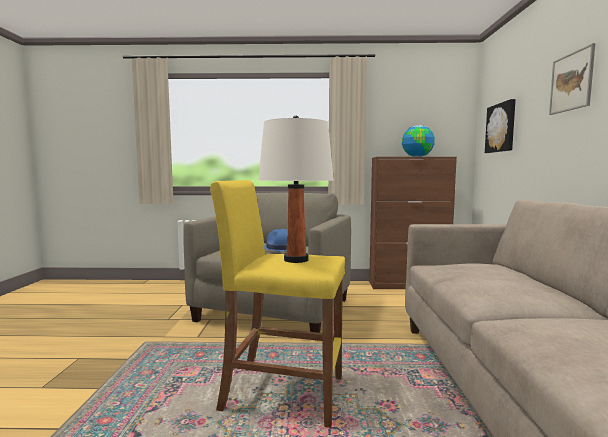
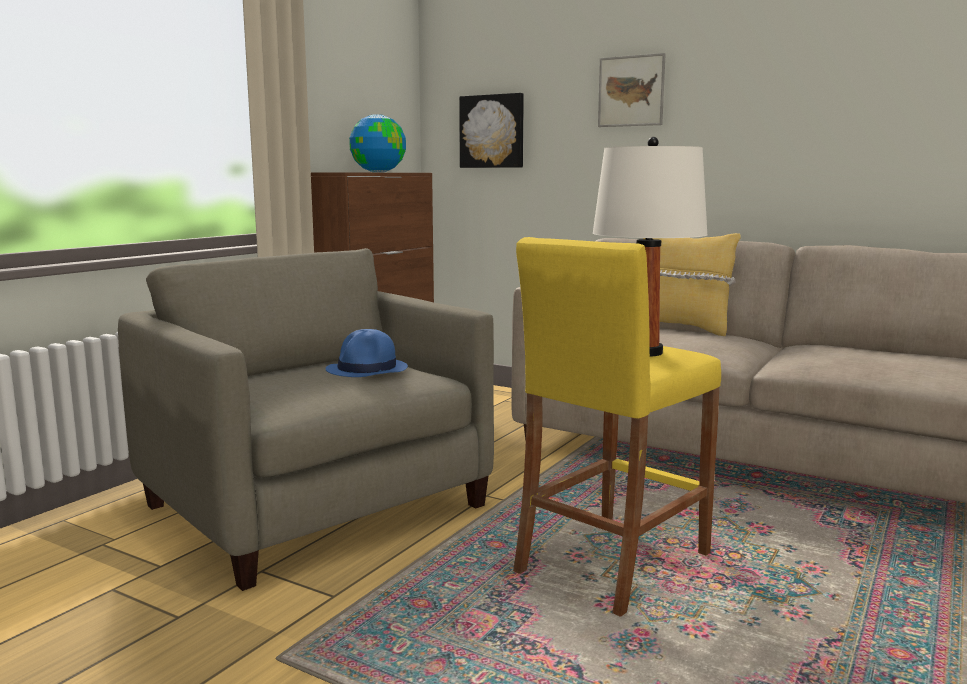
camera: 60 degrees left, 5 degrees up
none -> yellow pillow [643,233,741,336]

